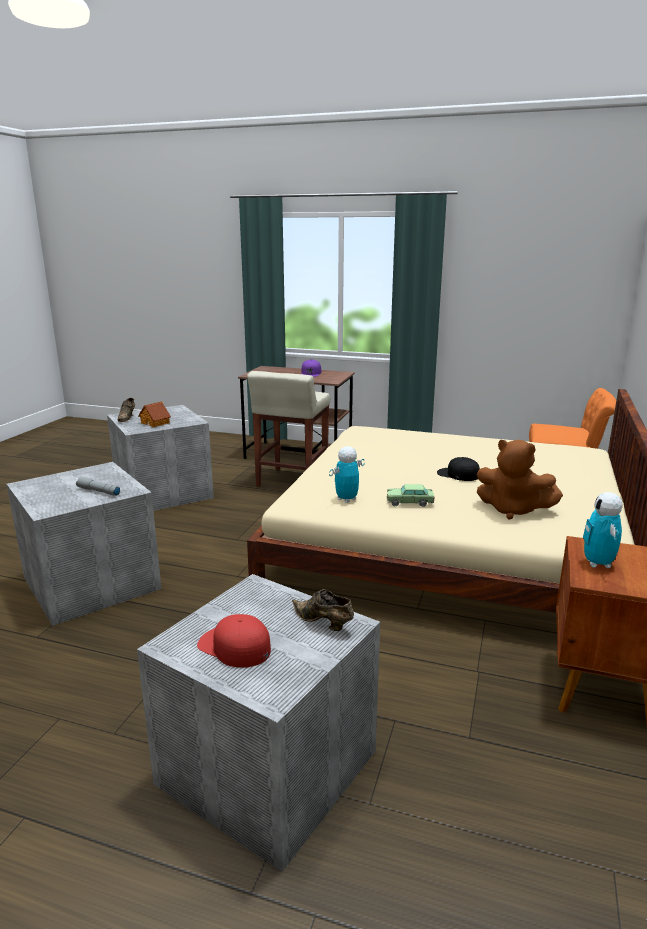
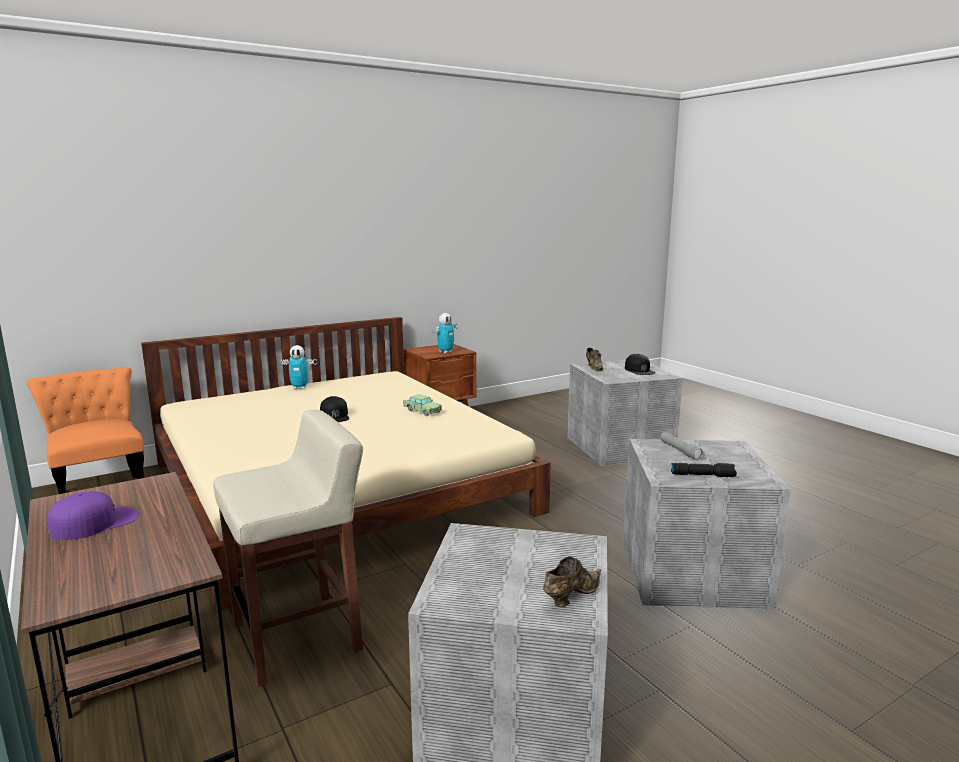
camera: 140 degrees left, 5 degrees down
toy house [138,401,171,427] -> none
red cap [197,614,271,668] -> black cap [625,354,656,375]
toy robot [329,446,365,503] -> toy robot moved to [279,345,317,389]
brown plush toy [476,440,563,519] -> none
none -> black flashlight [671,463,737,477]

